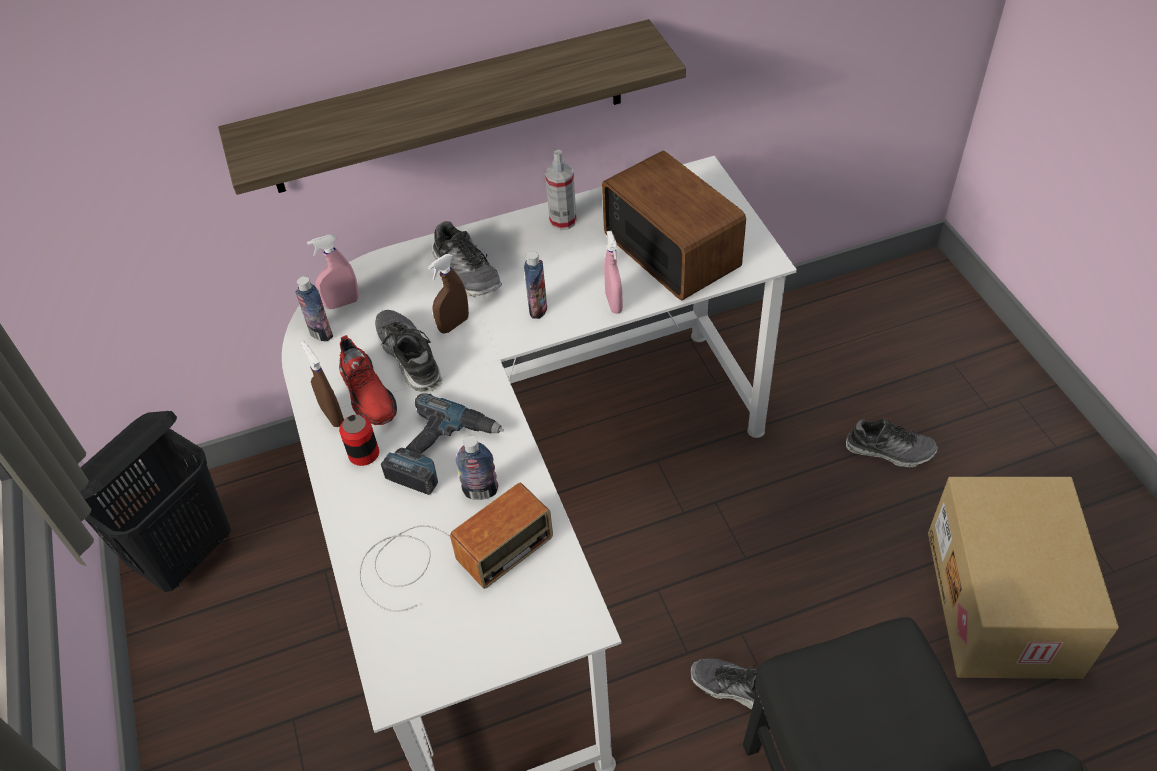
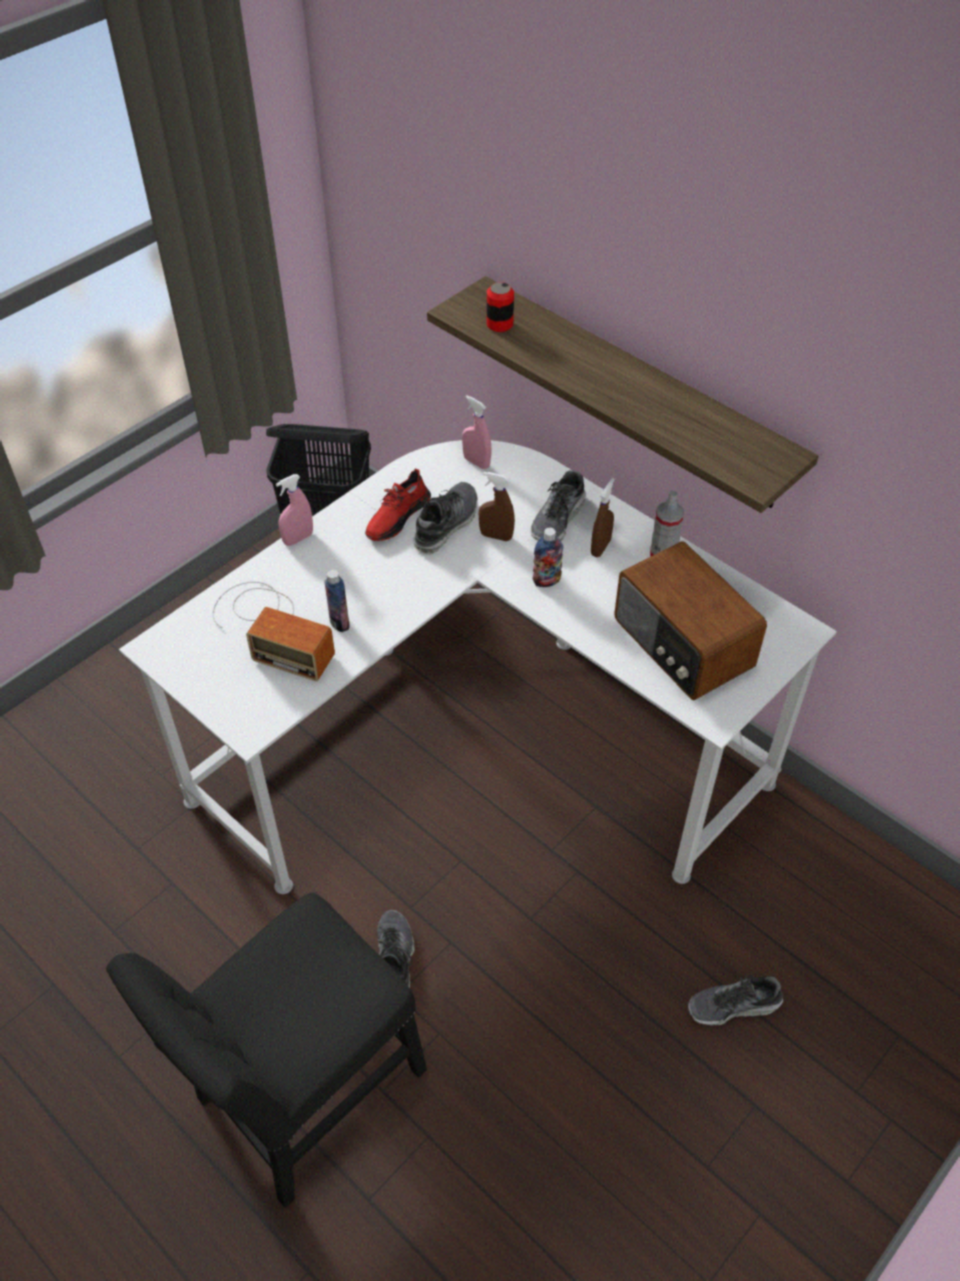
camera: 60 degrees right, 0 degrees up
bottle [295,276,333,341] -> none
brown spray bottle [301,341,344,427] -> brown spray bottle moved to [591,478,615,557]
can [339,415,379,466] -> can moved to [487,282,514,332]
power drill [381,393,504,495] -> none
radio [602,151,746,300] -> radio turned 120 degrees clockwise [614,541,767,701]
pink spray bottle [604,231,623,314] -> pink spray bottle moved to [276,474,313,546]
shoe [846,419,938,467] -> shoe turned 90 degrees clockwise [688,974,783,1026]
cardboard box [928,477,1119,679] -> none

